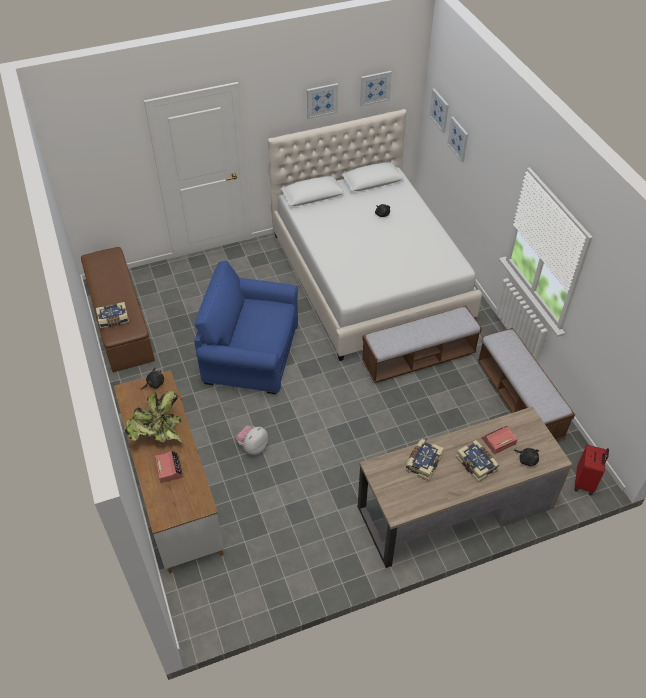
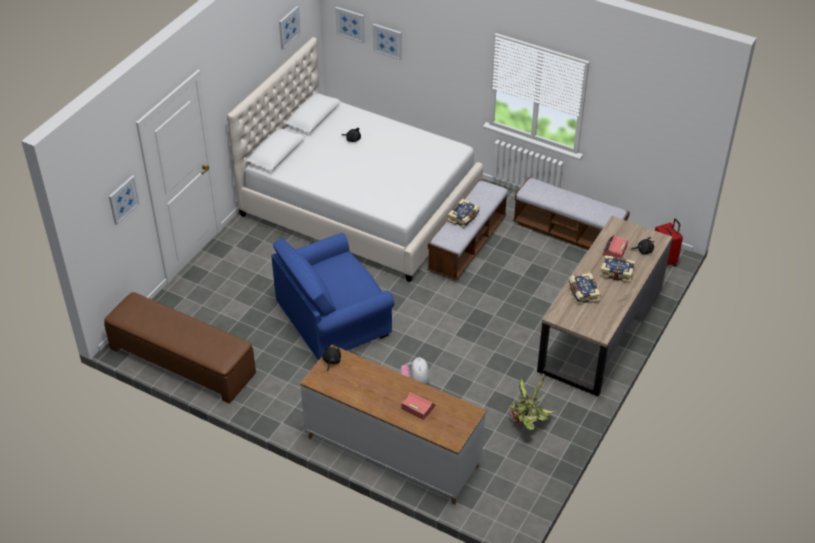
camera: 40 degrees left, 5 degrees down
book [96,302,129,329] -> book moved to [447,199,480,228]
potted plant [125,391,183,443] -> potted plant moved to [509,373,555,430]
picture [307,83,338,119] -> picture moved to [109,175,140,225]

